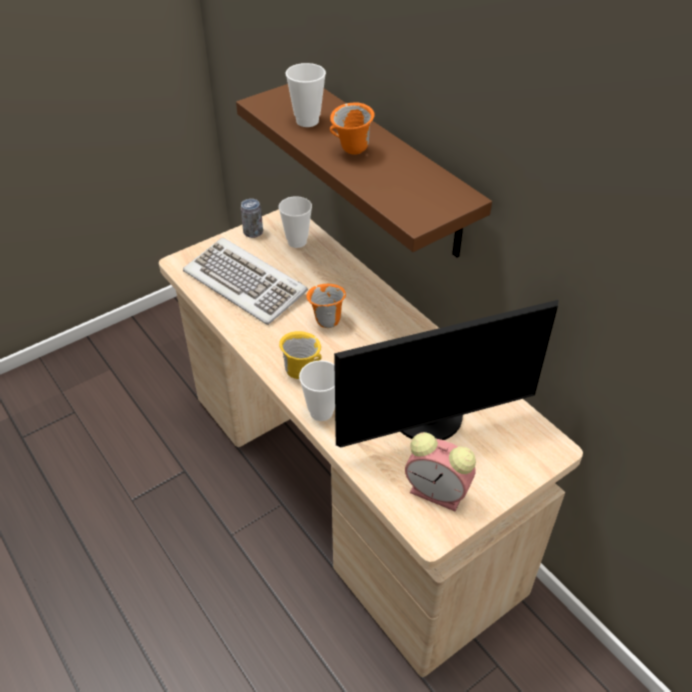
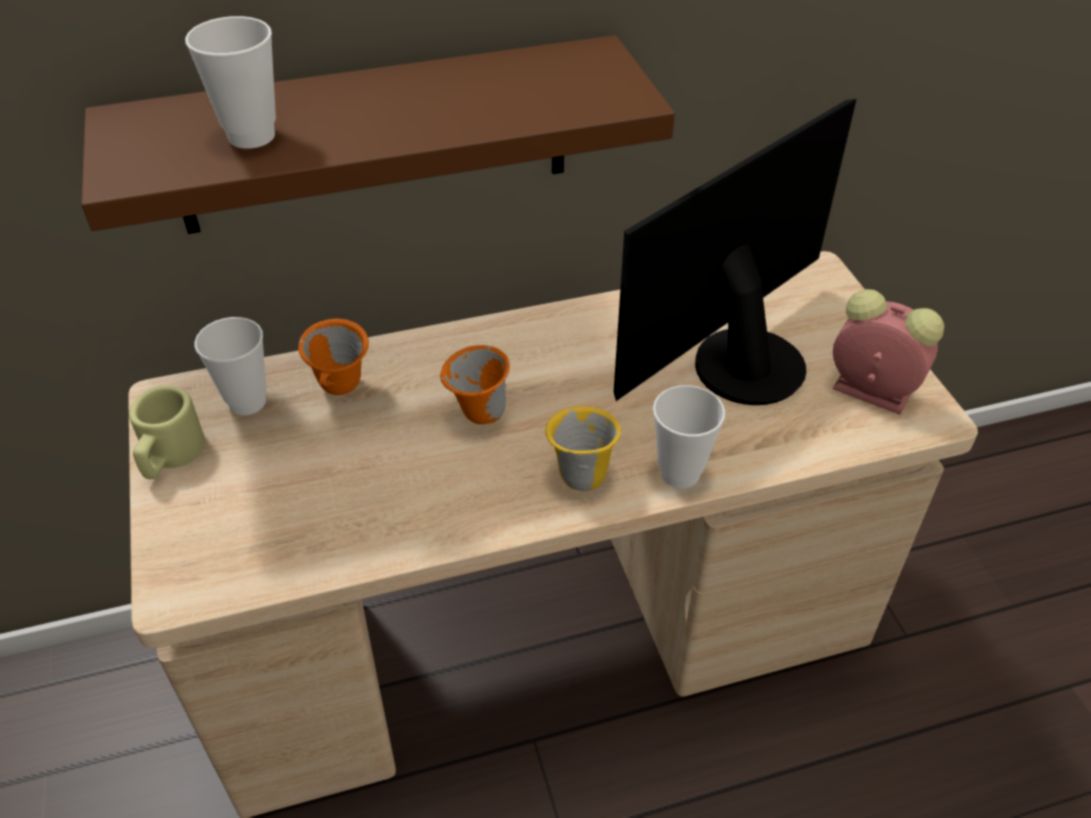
camera: 70 degrees left, 0 degrees up
keyboard [183,238,308,325] -> none
can [241,199,263,238] -> beige mug [129,386,205,479]
orange mug [330,103,374,155] -> orange mug moved to [298,319,369,395]
monitor [334,300,558,447] -> monitor turned 135 degrees counterclockwise [614,99,856,405]
alarm clock [405,432,476,511] -> alarm clock turned 105 degrees counterclockwise [833,289,944,415]

